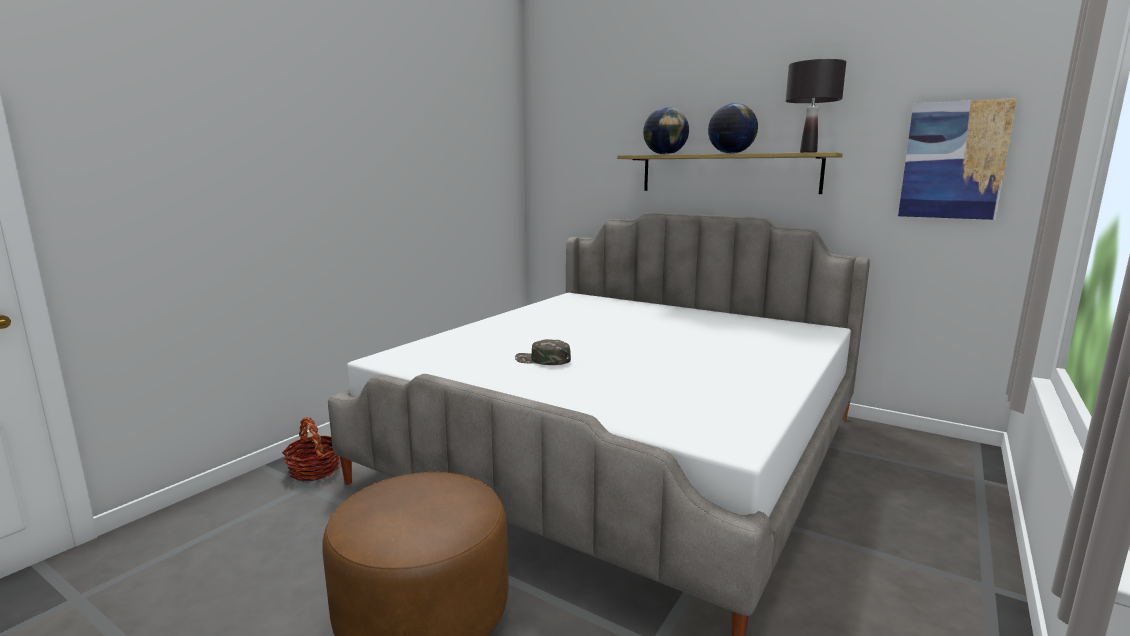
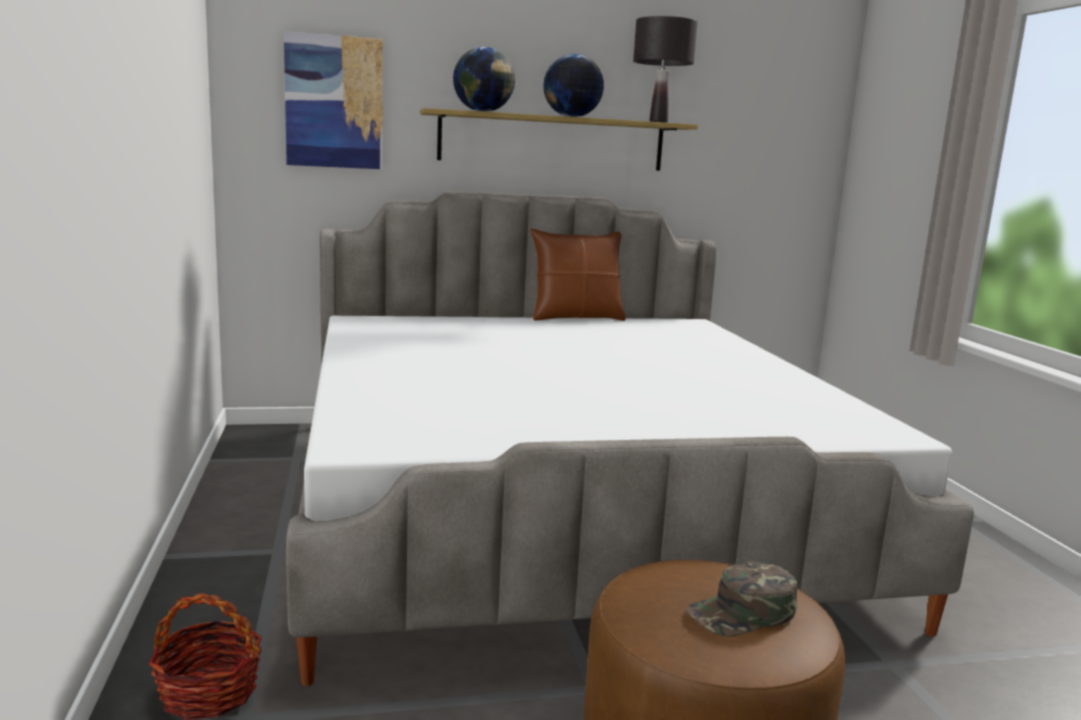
camera: 45 degrees left, 0 degrees up
green cap [515,339,571,365] -> green cap moved to [685,561,797,637]
picture [898,98,1017,220] -> picture moved to [284,31,383,169]
none -> brown pillow [530,228,626,321]

